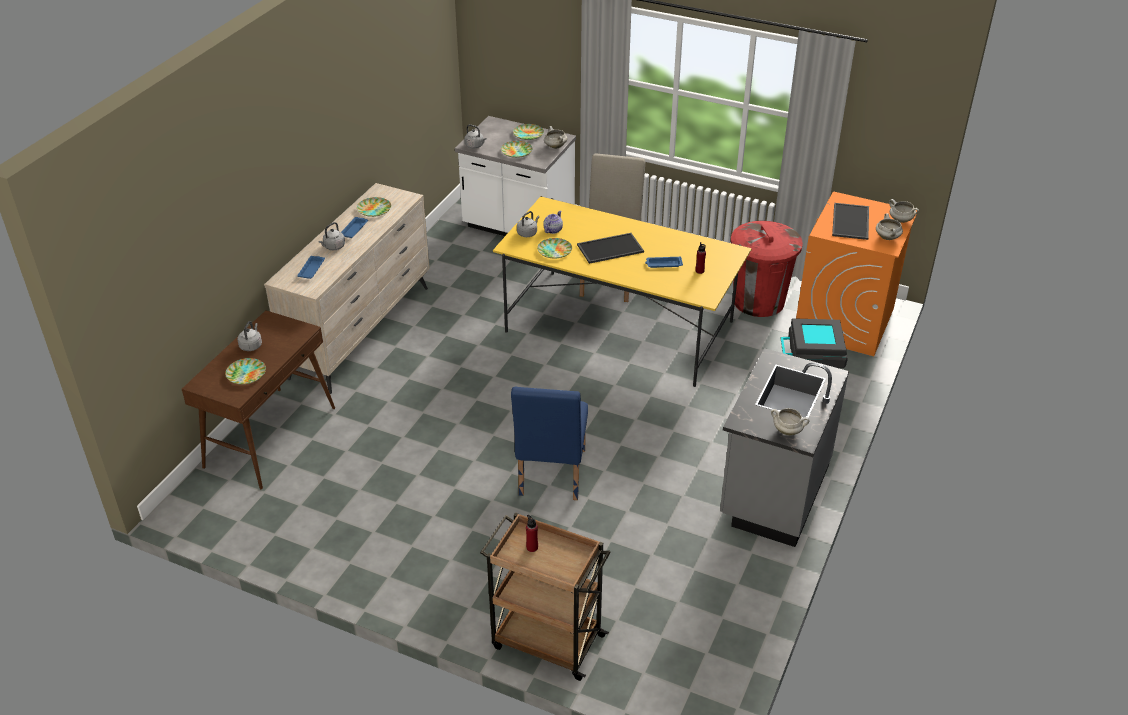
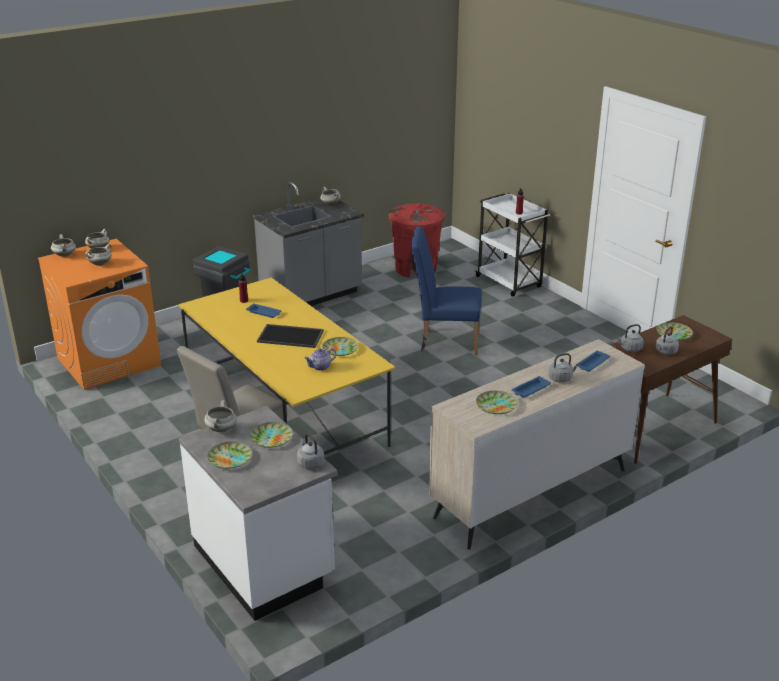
camera: 150 degrees left, 10 degrees down
brown cart [480,512,611,681] -> white cart [475,193,550,297]
blue chair [511,387,588,500] -> blue chair turned 120 degrees counterclockwise [411,226,482,356]
grey kettle [517,211,539,237] -> grey kettle moved to [617,324,644,352]
red trash can [731,221,803,317] -> red trash can moved to [388,203,445,278]
tray [832,203,869,240] -> white cooking pot [85,244,112,266]

